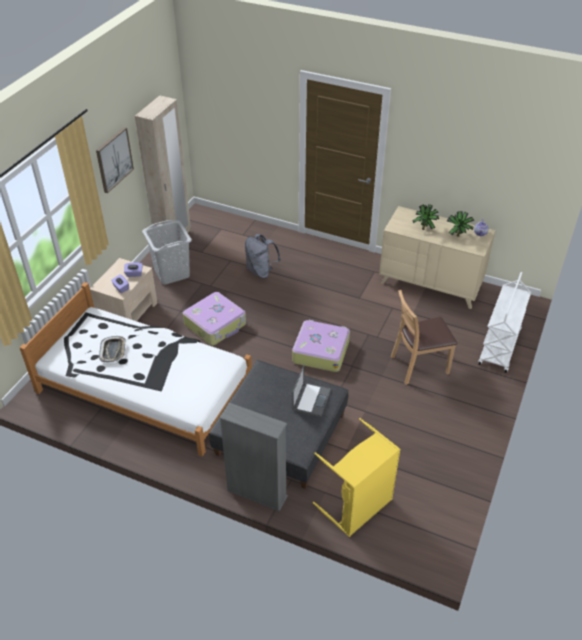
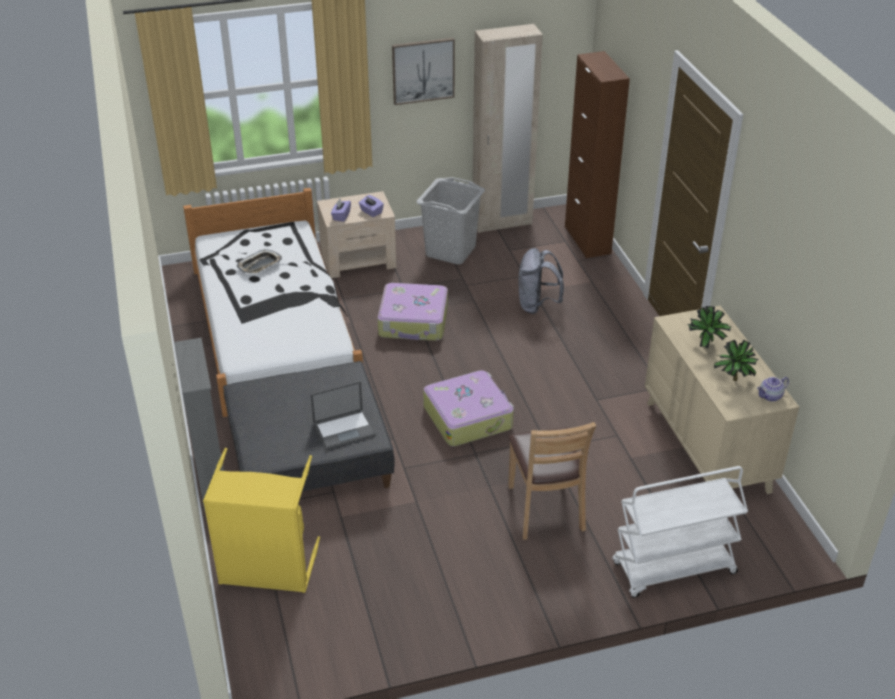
camera: 50 degrees right, 5 degrees down
brown chair [391,290,458,385] -> brown chair turned 135 degrees counterclockwise [508,422,596,540]
none -> brown cabinet [565,51,630,258]

